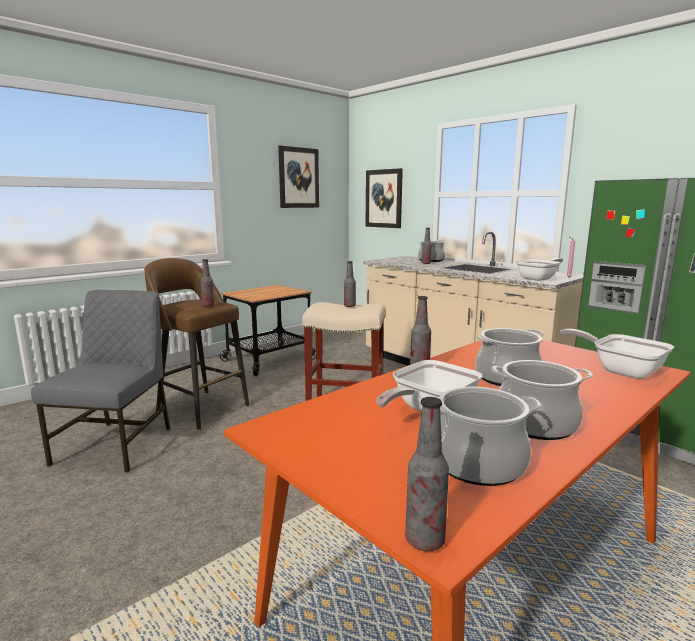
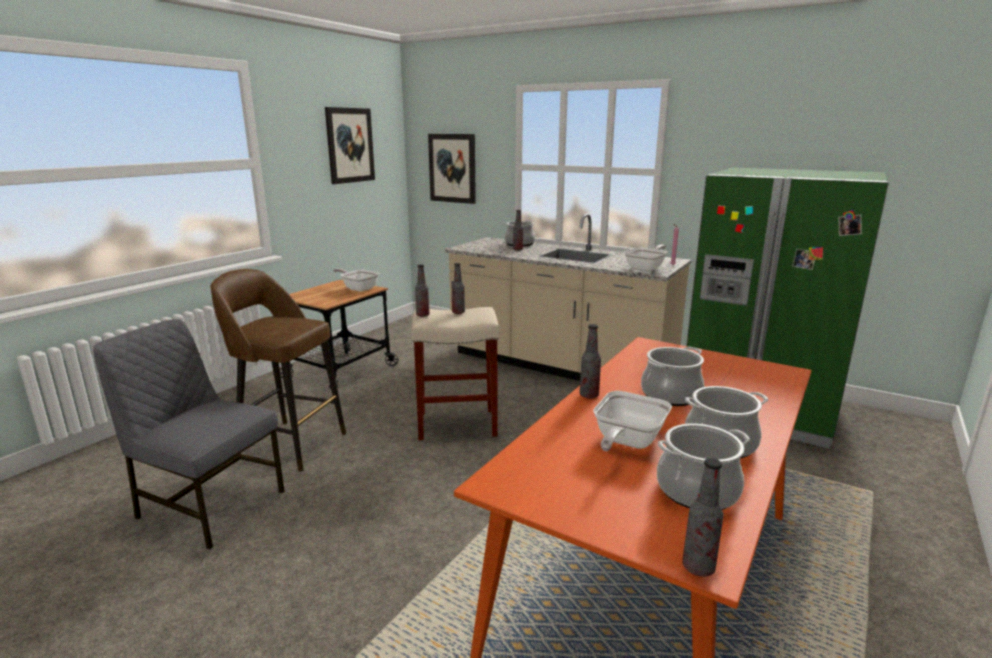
camera: 15 degrees left, 5 degrees up
grey chair [31,290,170,472] -> grey chair turned 60 degrees counterclockwise [93,319,284,550]
bottle [200,259,215,307] -> bottle moved to [415,264,430,317]
frying pan [560,329,674,379] -> frying pan moved to [333,268,379,292]

